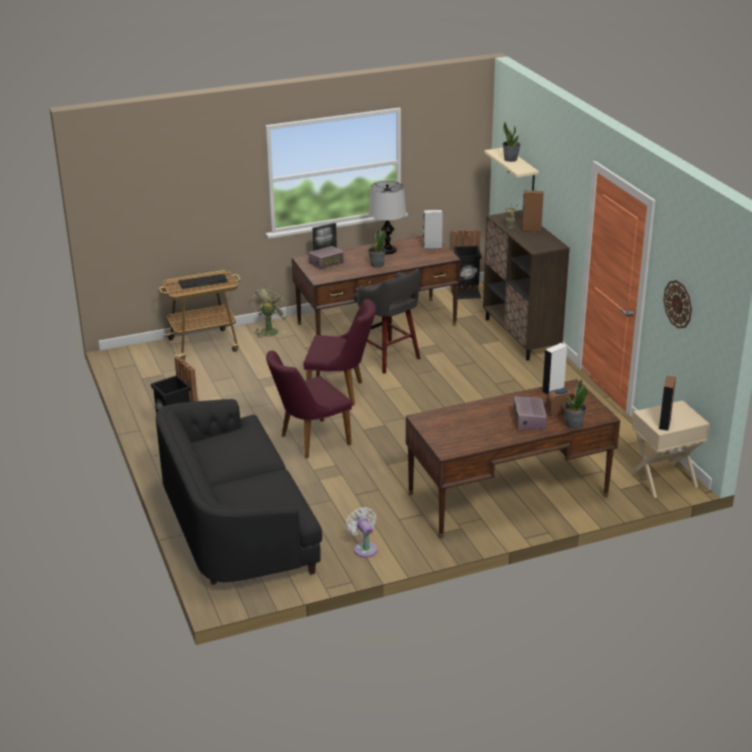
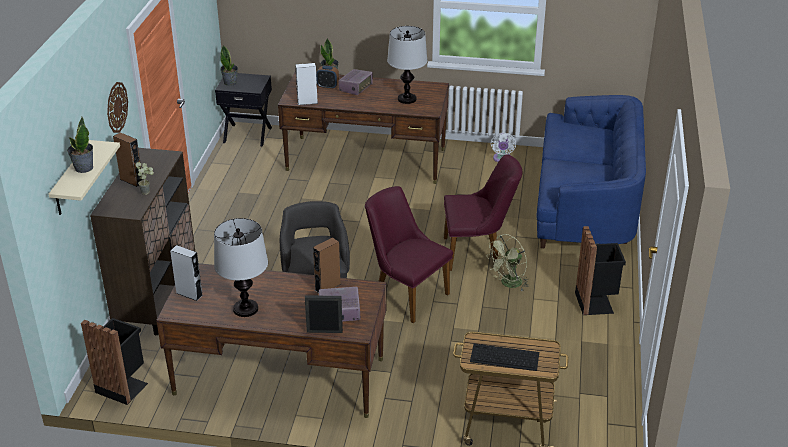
camera: 150 degrees left, 5 degrees up
black sofa [156,399,322,585] -> blue sofa [537,95,646,248]
green fan [252,287,291,337] -> green fan moved to [486,234,529,292]
potted plant [368,226,386,268] -> potted plant moved to [220,45,238,86]
beige nightstand [630,400,710,498] -> black nightstand [215,73,272,146]
brown speaker [659,376,676,431] -> brown speaker moved to [313,237,341,293]
wall clock [663,280,692,329] -> wall clock moved to [107,82,128,133]
none -> table lamp [387,26,428,104]

